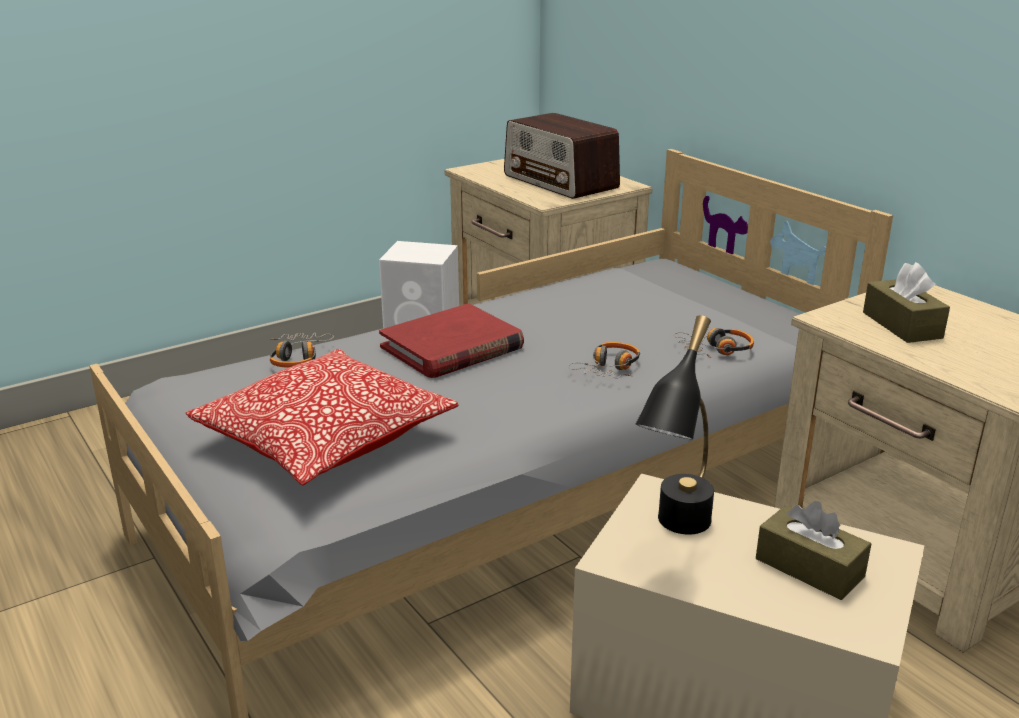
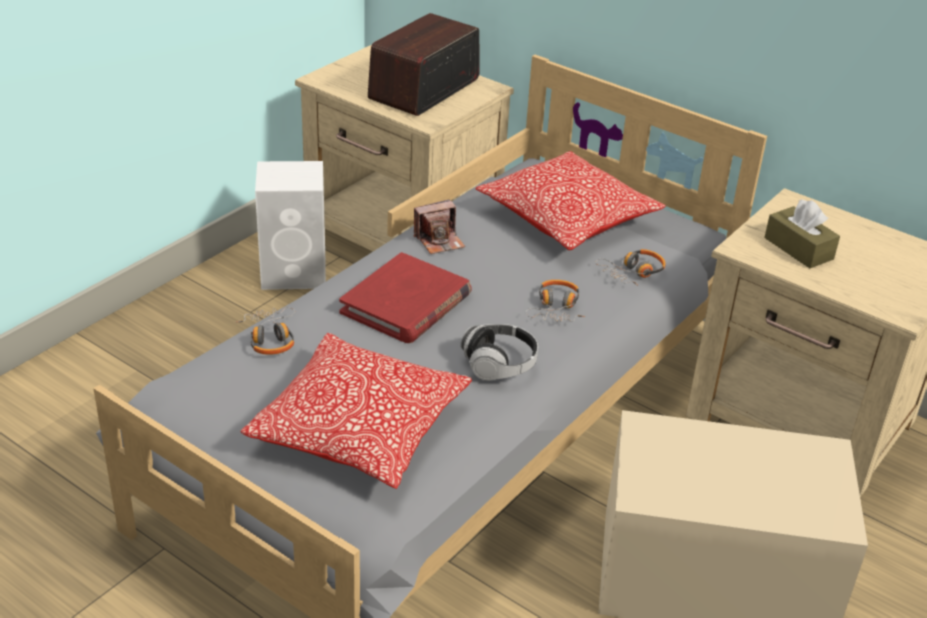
camera: 20 degrees left, 10 degrees up
radio [504,113,620,199] -> radio turned 90 degrees clockwise [368,13,480,116]
black table lamp [636,315,714,535] -> none
brown tissue box [756,501,871,600] -> none
none -> camera [414,199,465,254]
none -> headphones [461,324,538,381]
none -> pillow [475,151,666,250]

